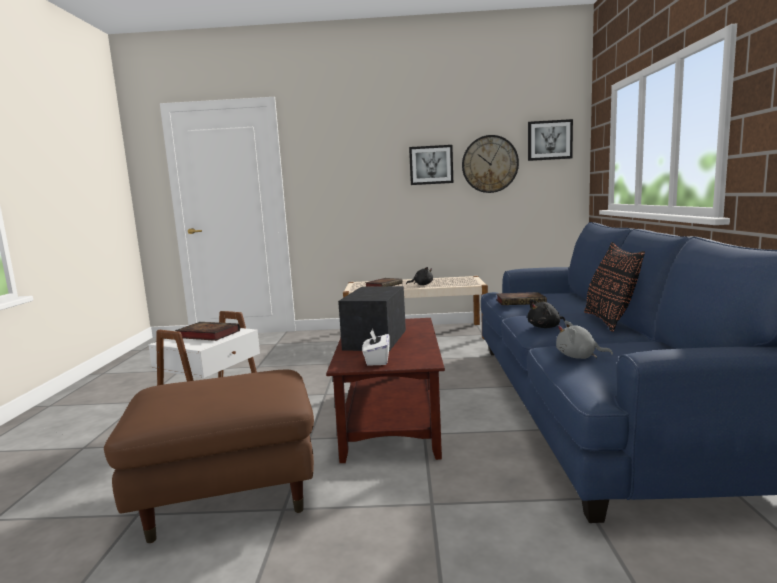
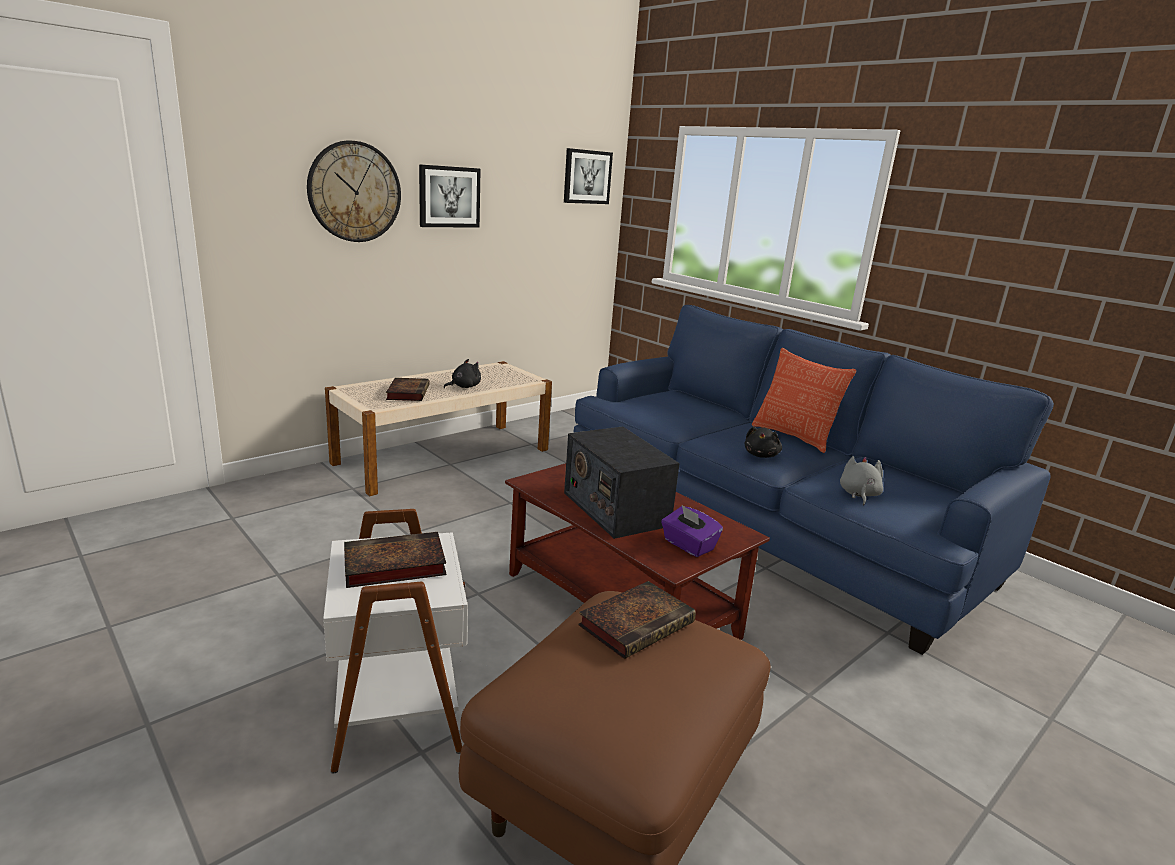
camera: 45 degrees left, 10 degrees up
white tissue box [362,328,390,366] -> purple tissue box [661,505,723,557]
wall clock [462,135,519,193] -> wall clock moved to [307,141,401,242]
book [496,292,547,305] -> book moved to [578,581,696,659]
grey plush toy [556,321,613,359] -> grey plush toy turned 135 degrees clockwise [840,456,883,506]
black pillow [584,242,645,332] -> orange pillow [752,348,856,453]

